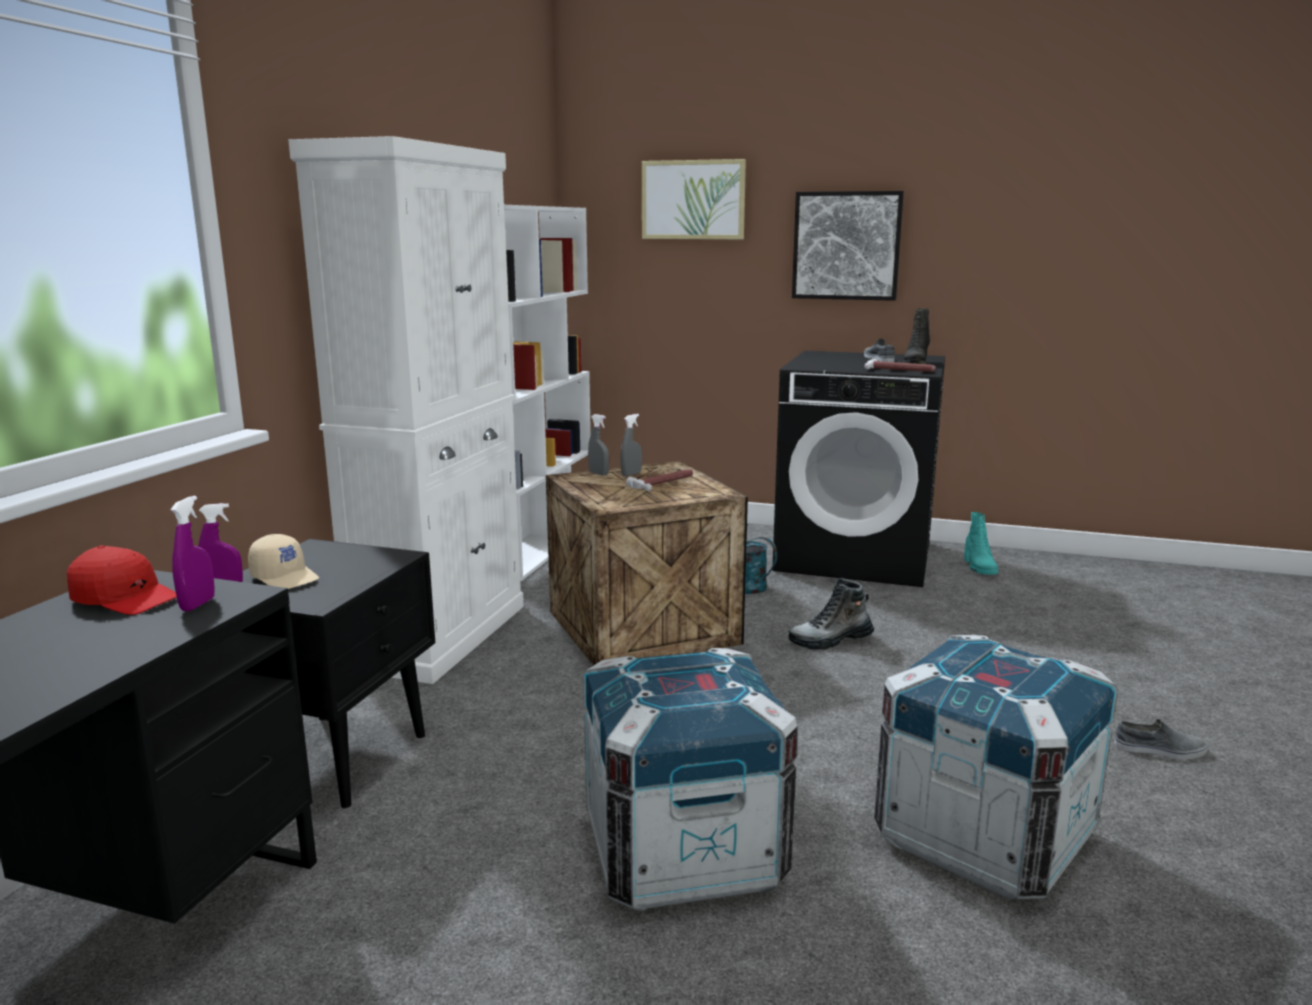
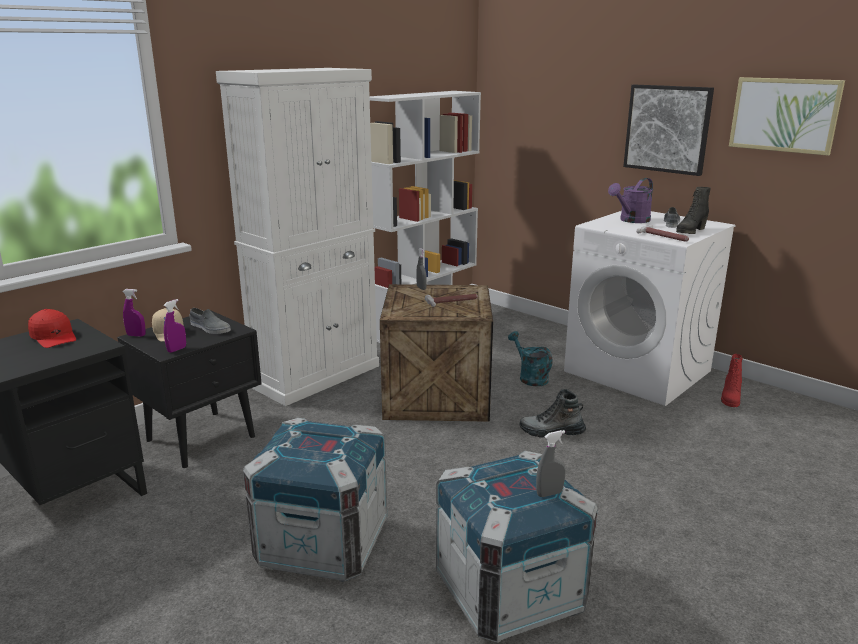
camera: 25 degrees right, 5 degrees up
purple spray bottle [170,496,215,611] -> purple spray bottle moved to [163,299,186,353]
grey spray bottle [620,414,642,476] -> grey spray bottle moved to [536,430,566,497]
picture [642,159,746,239] -> picture moved to [729,77,845,156]
black washing machine [772,351,945,587] -> white washing machine [564,211,736,406]
turquoise boot [964,512,998,575] -> red boot [721,354,743,407]
grey shoe [1114,719,1208,759] -> grey shoe moved to [189,308,231,334]
none -> purple watering can [608,178,653,223]

